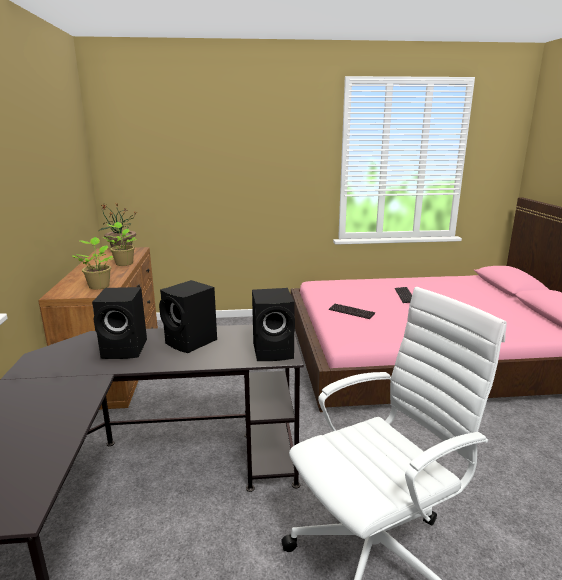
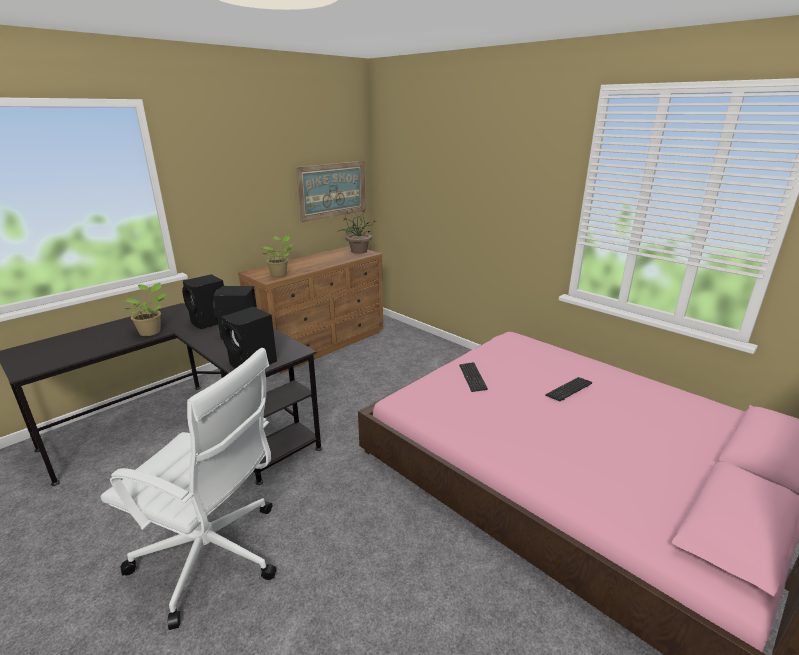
camera: 50 degrees right, 5 degrees up
potted plant [102,222,137,266] -> potted plant moved to [124,283,167,336]
none -> picture [296,161,366,222]

